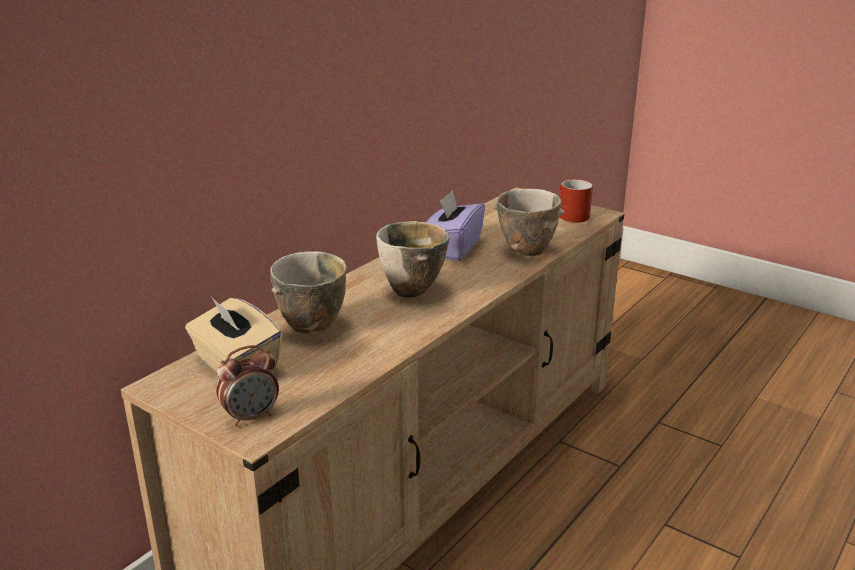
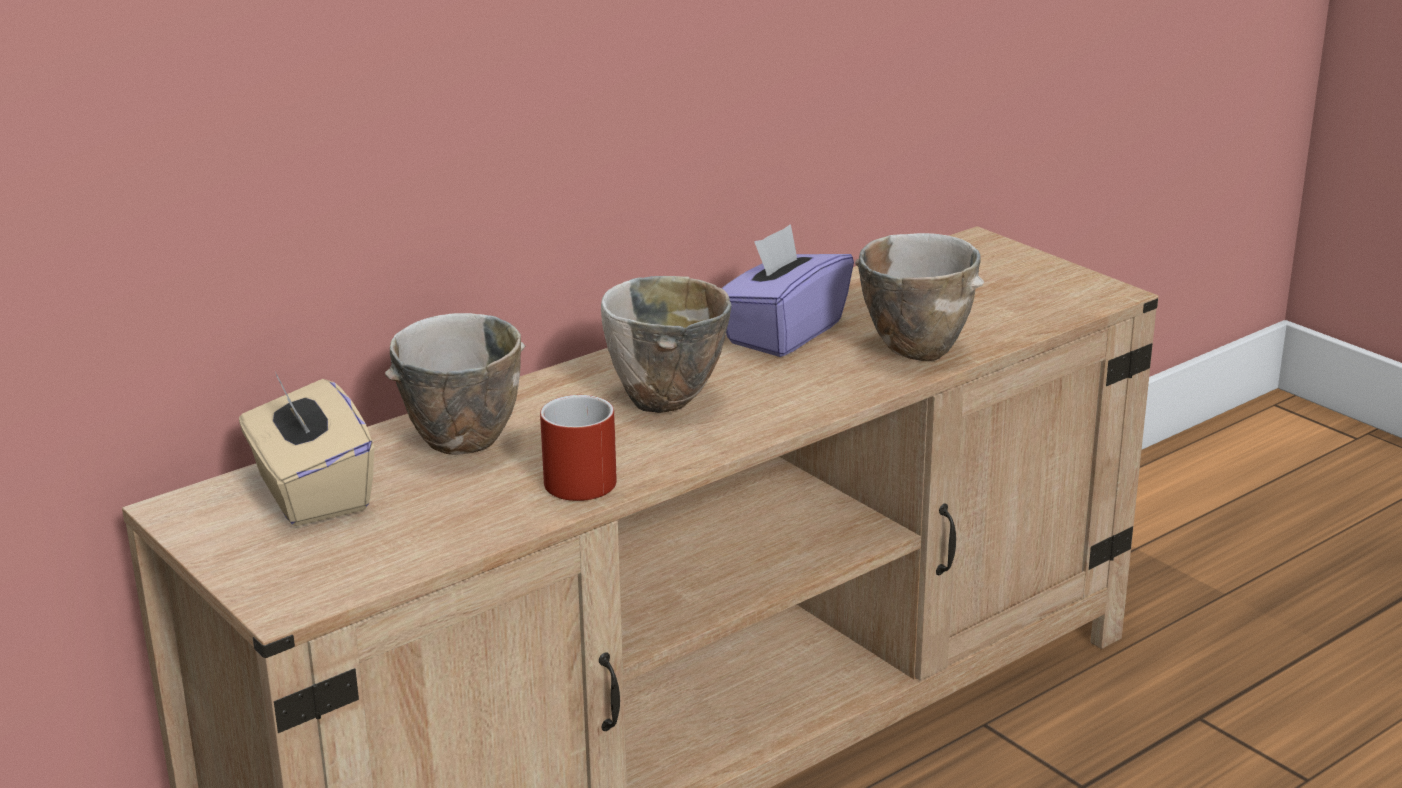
camera: 15 degrees right, 0 degrees up
alarm clock [216,345,279,426] -> none
red mug [559,180,593,223] -> red mug moved to [540,395,617,501]

